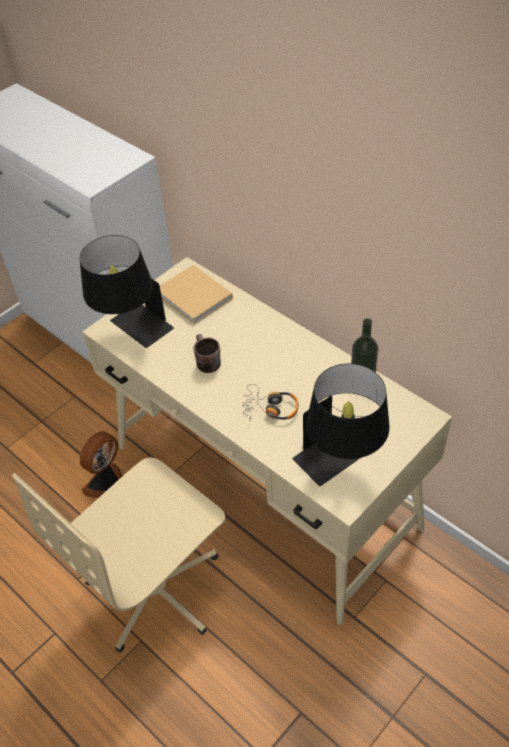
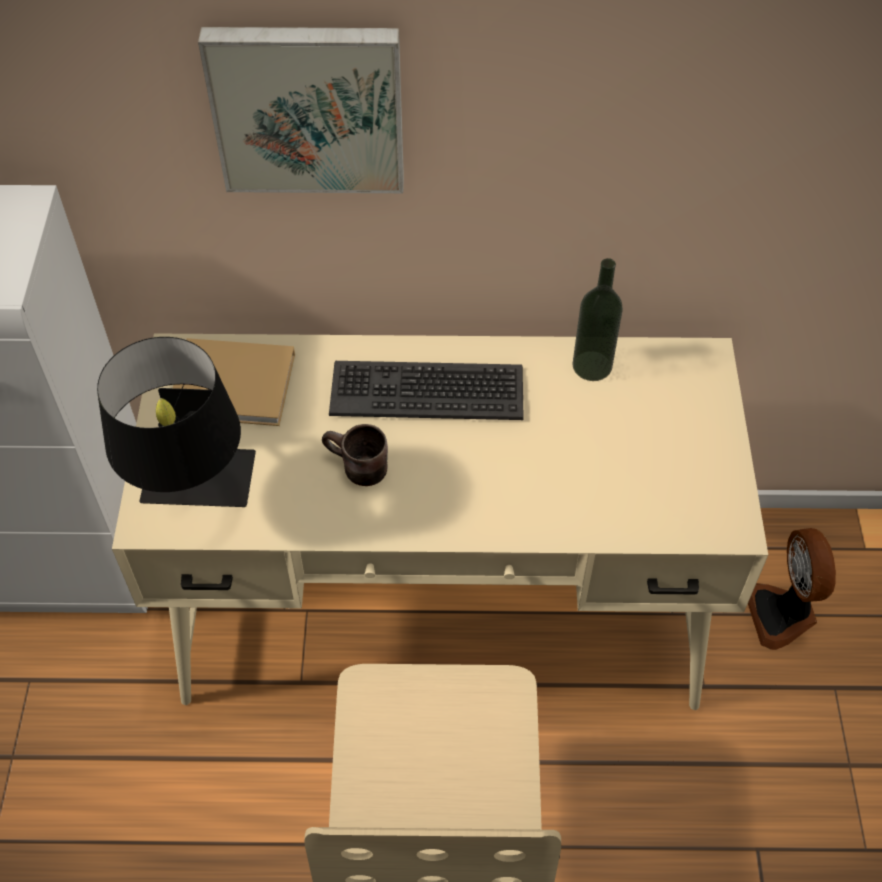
camera: 45 degrees left, 5 degrees up
fan [80,431,122,498] -> fan moved to [748,528,836,650]
headphones [242,384,299,422] -> none
black table lamp [292,364,390,486] -> none
none -> picture [198,27,404,193]
none -> keyboard [329,361,524,420]

